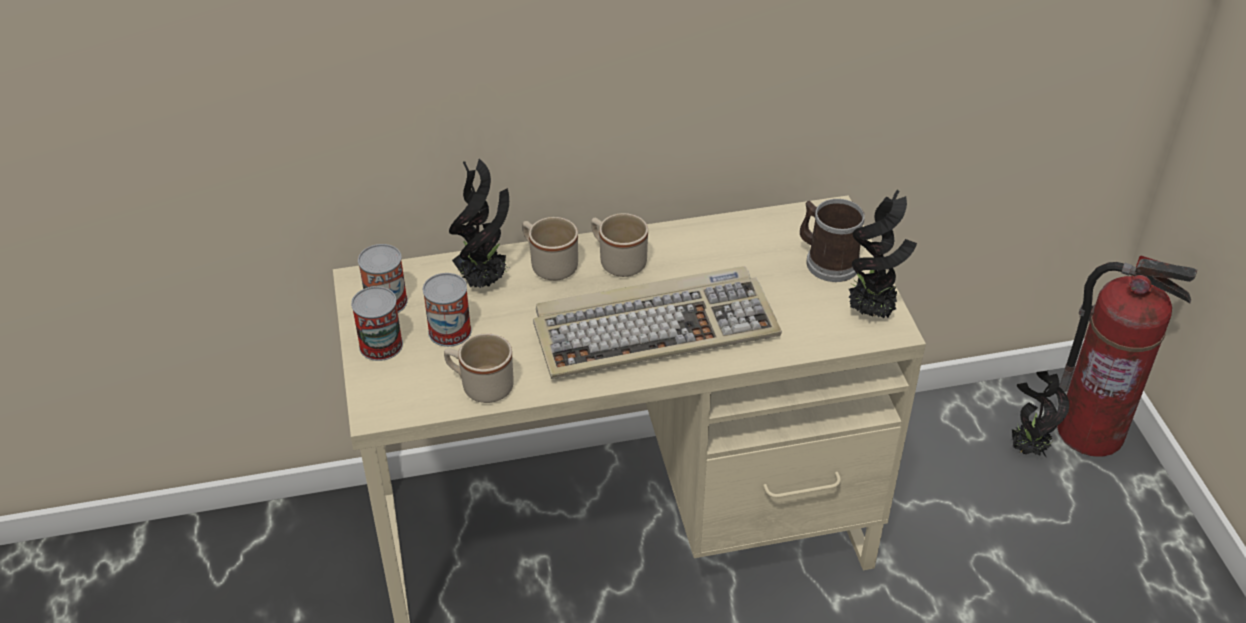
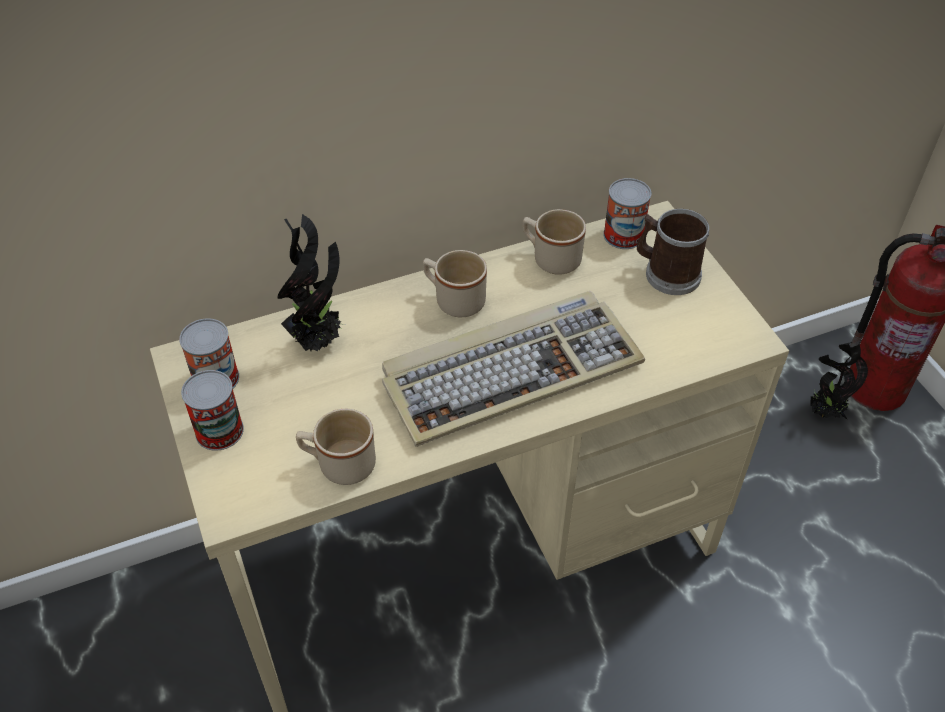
camera: 10 degrees left, 5 degrees up
can [423,273,472,347] -> can moved to [603,178,651,249]
beige mug [522,217,578,281] -> beige mug moved to [523,209,586,275]
potted plant [849,190,917,318] -> none

